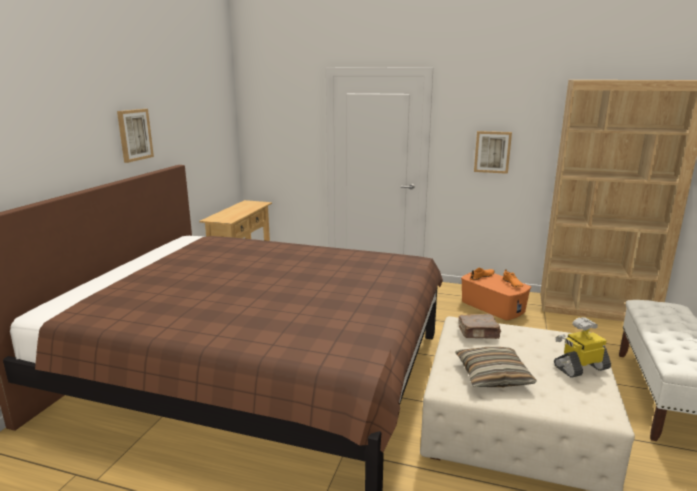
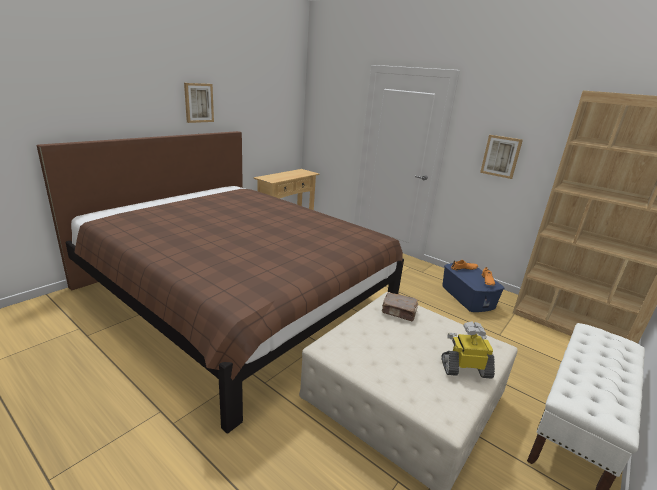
camera: 20 degrees right, 5 degrees up
pillow [455,347,537,387] -> none
orange storage box [461,272,531,320] -> blue storage box [442,263,504,312]

